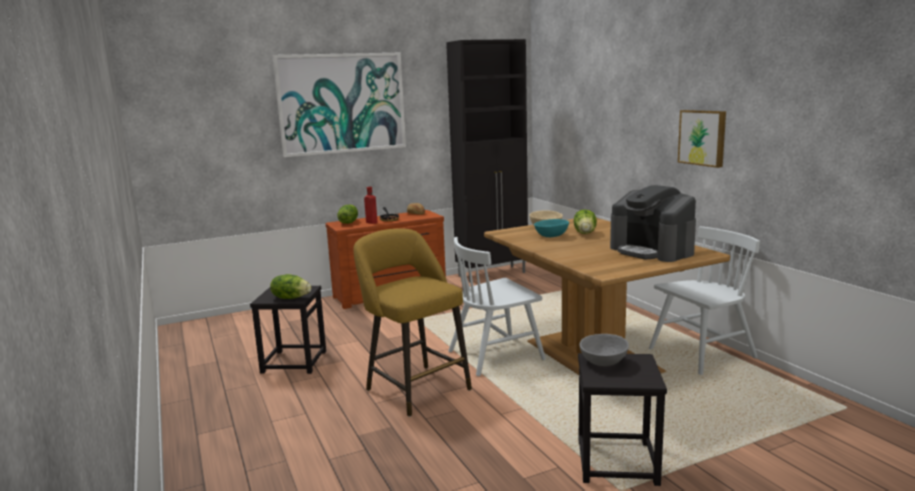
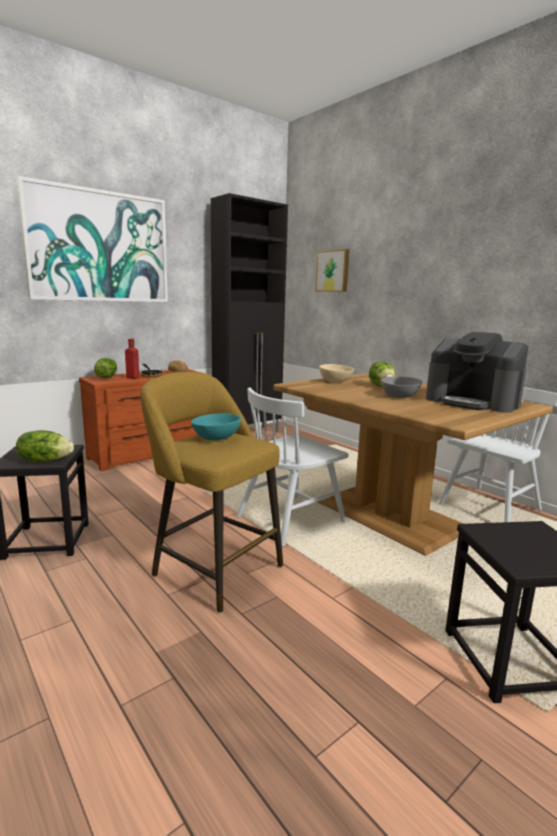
camera: 15 degrees left, 0 degrees up
turquoise bowl [534,219,569,237] -> turquoise bowl moved to [191,413,241,440]
grey bowl [580,334,629,366] -> grey bowl moved to [381,376,422,398]
picture [678,110,726,168] -> picture moved to [315,249,349,292]

